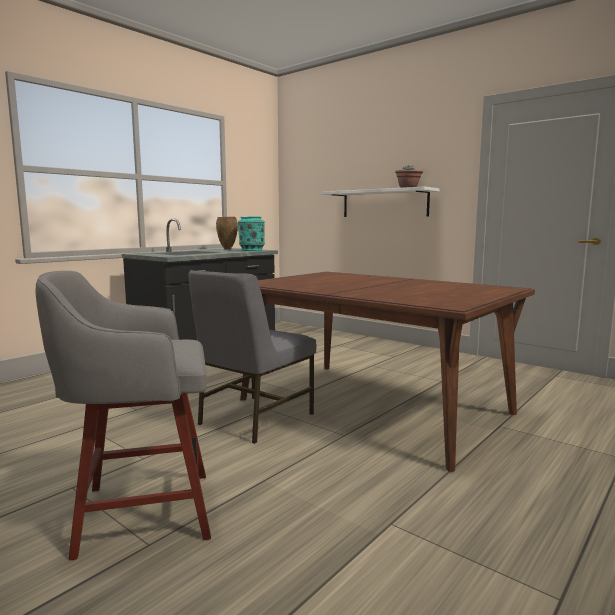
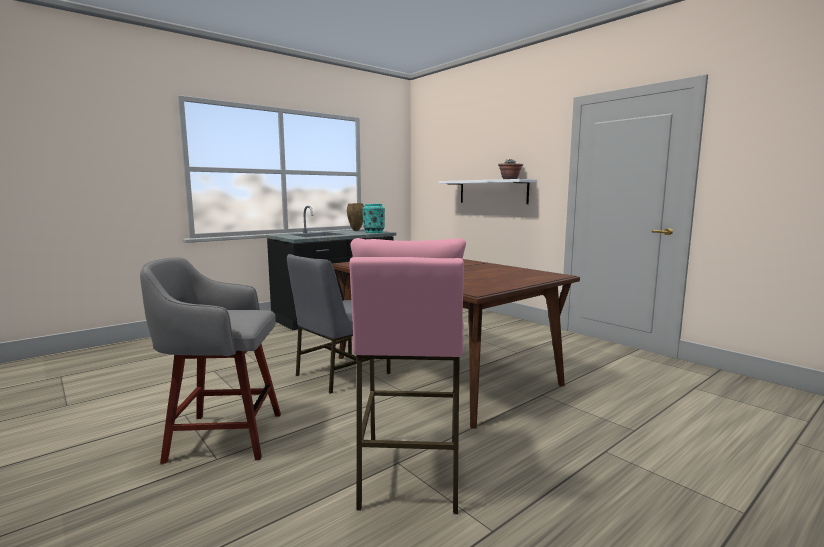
camera: 10 degrees right, 0 degrees up
none -> pink stool [349,238,466,514]

